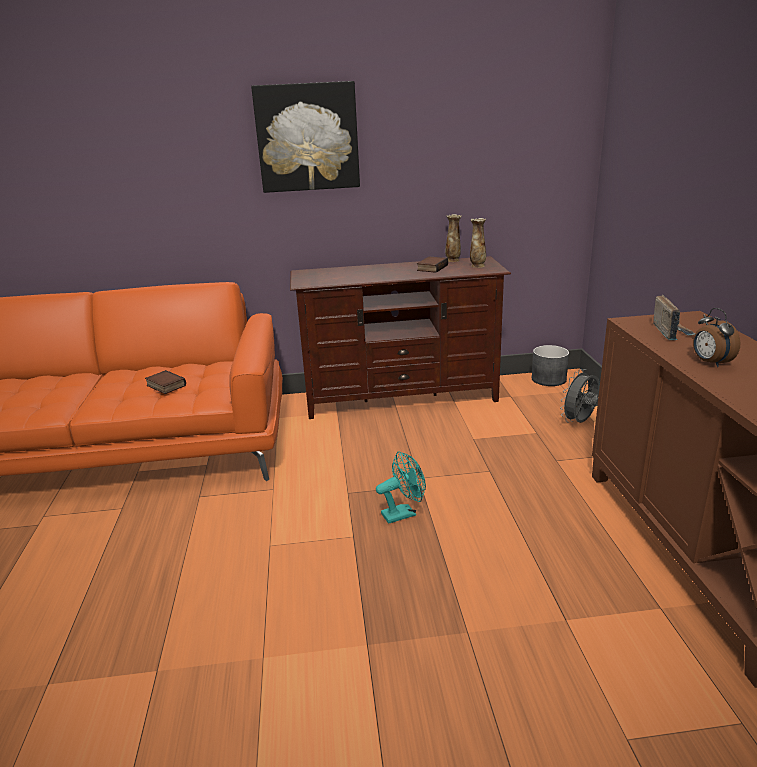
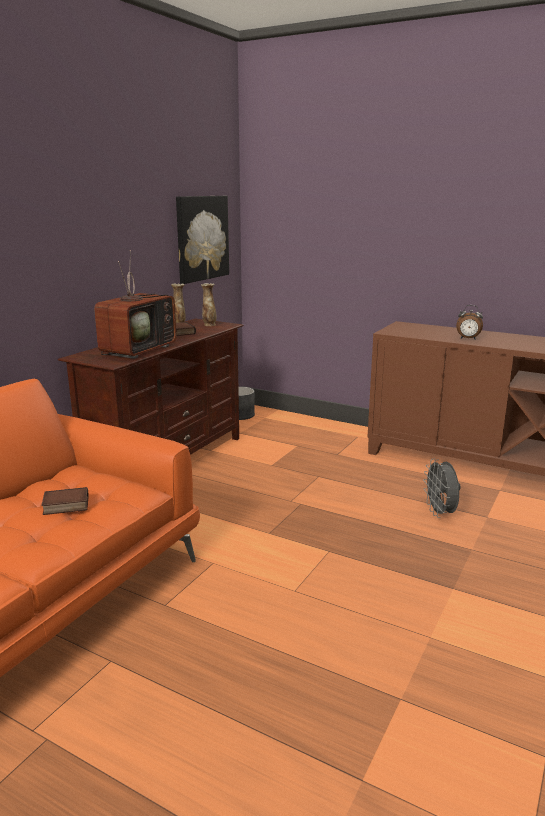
camera: 55 degrees left, 5 degrees down
picture [251,81,360,193] -> picture moved to [176,196,229,284]
turquoise fan [376,451,426,524] -> none
grey fan [560,369,600,423] -> grey fan moved to [423,459,461,518]
radio [653,295,695,340] -> none
none -> television [94,250,177,359]

